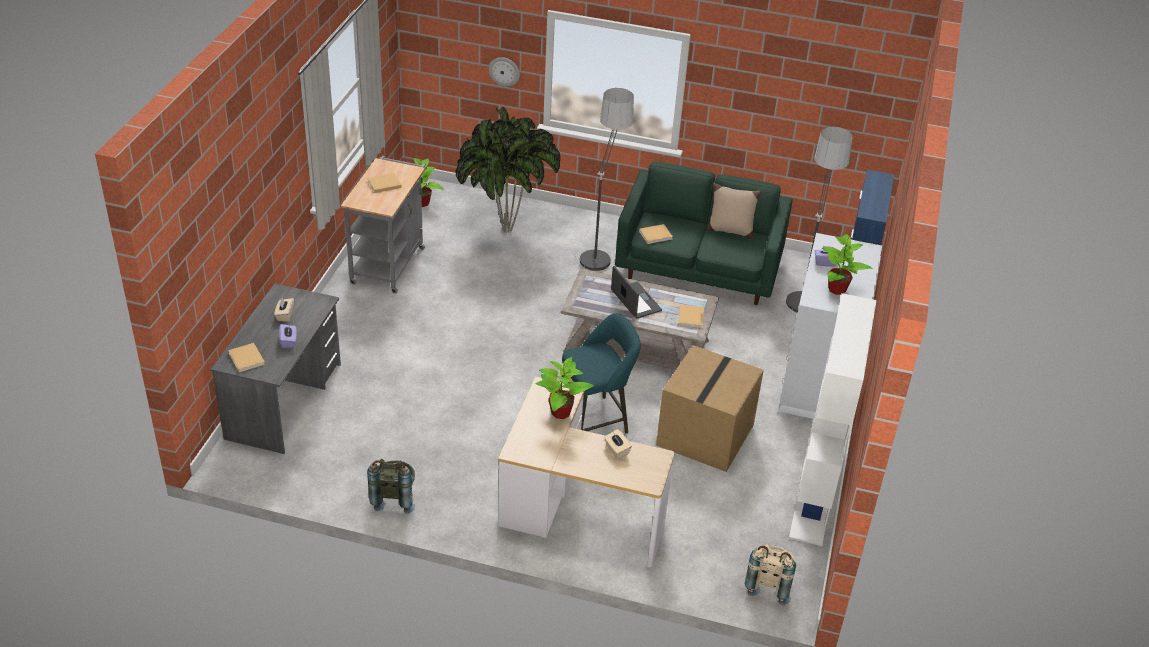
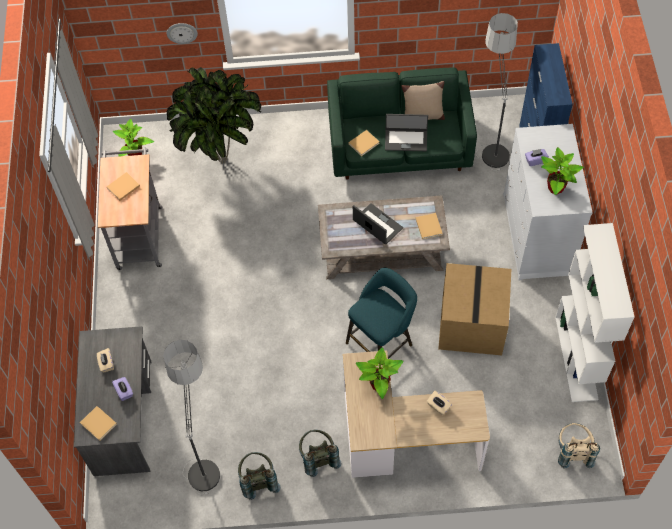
camera: 15 degrees left, 20 degrees up
floor lamp [576,88,634,271] -> floor lamp moved to [163,340,220,495]
none -> grey backpack [299,430,341,477]
none -> laptop [385,114,428,151]

